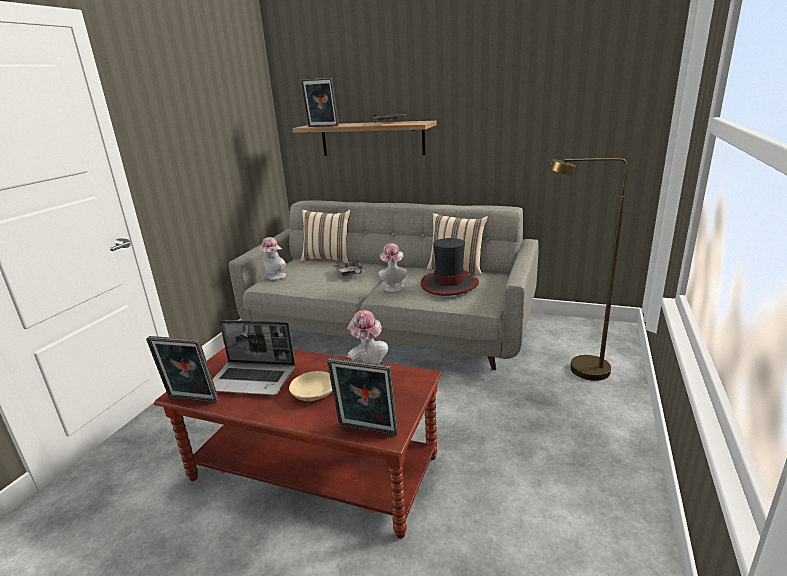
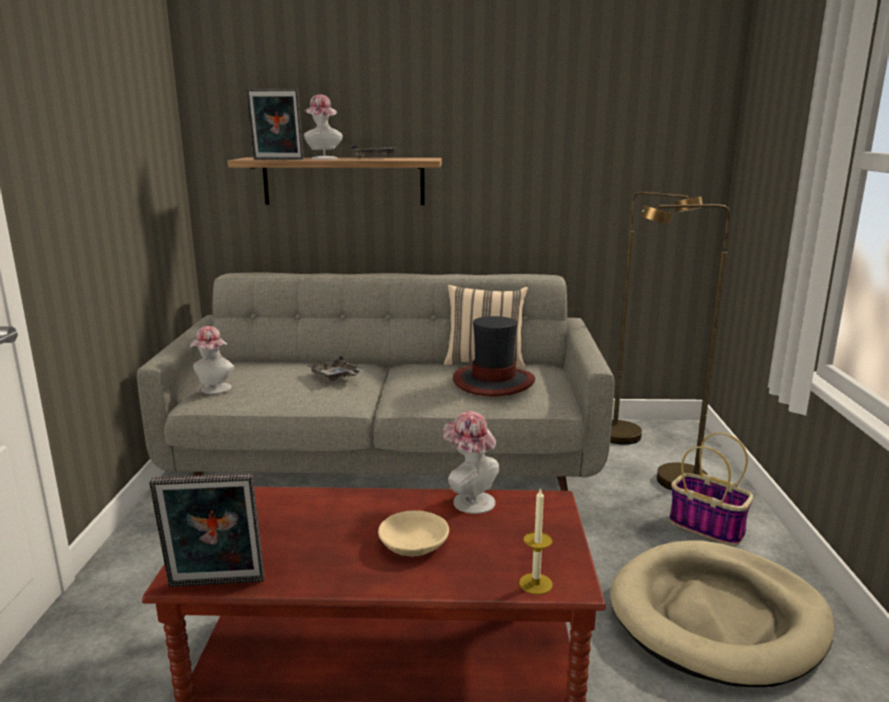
camera: 20 degrees left, 5 degrees down
laptop [213,320,295,395] -> none
beige pillow [300,210,351,263] -> none
picture frame [327,358,398,436] -> candle [519,488,553,595]
hat [378,243,408,292] -> hat moved to [304,94,343,159]
none -> brown floor lamp [610,192,703,445]
none -> beige dog bed [610,540,834,687]
none -> basket [669,432,753,546]

